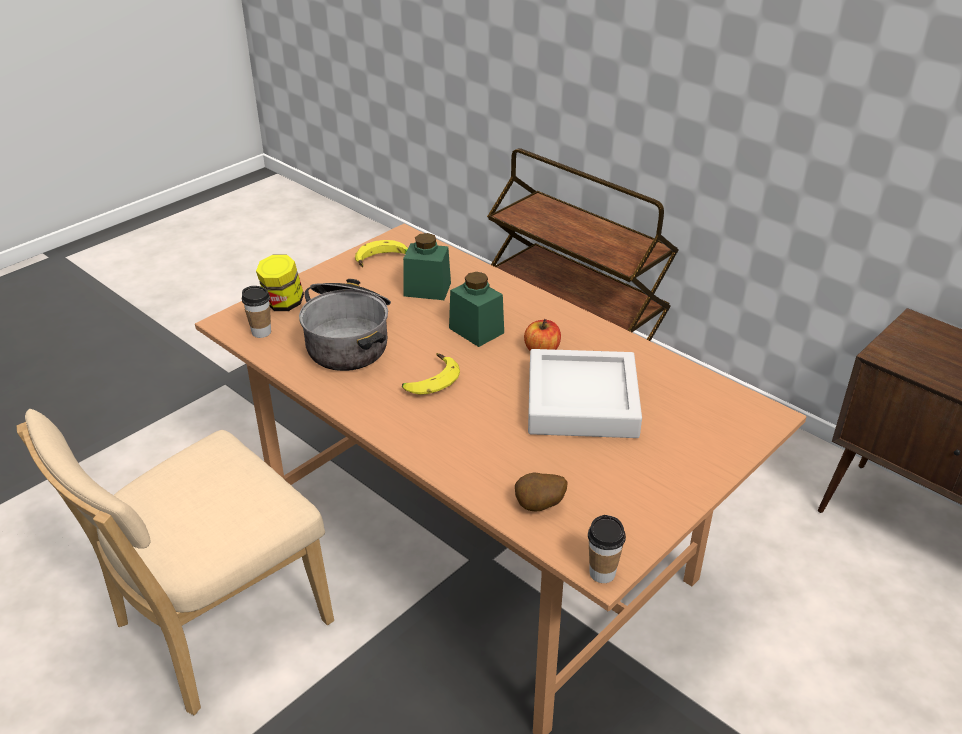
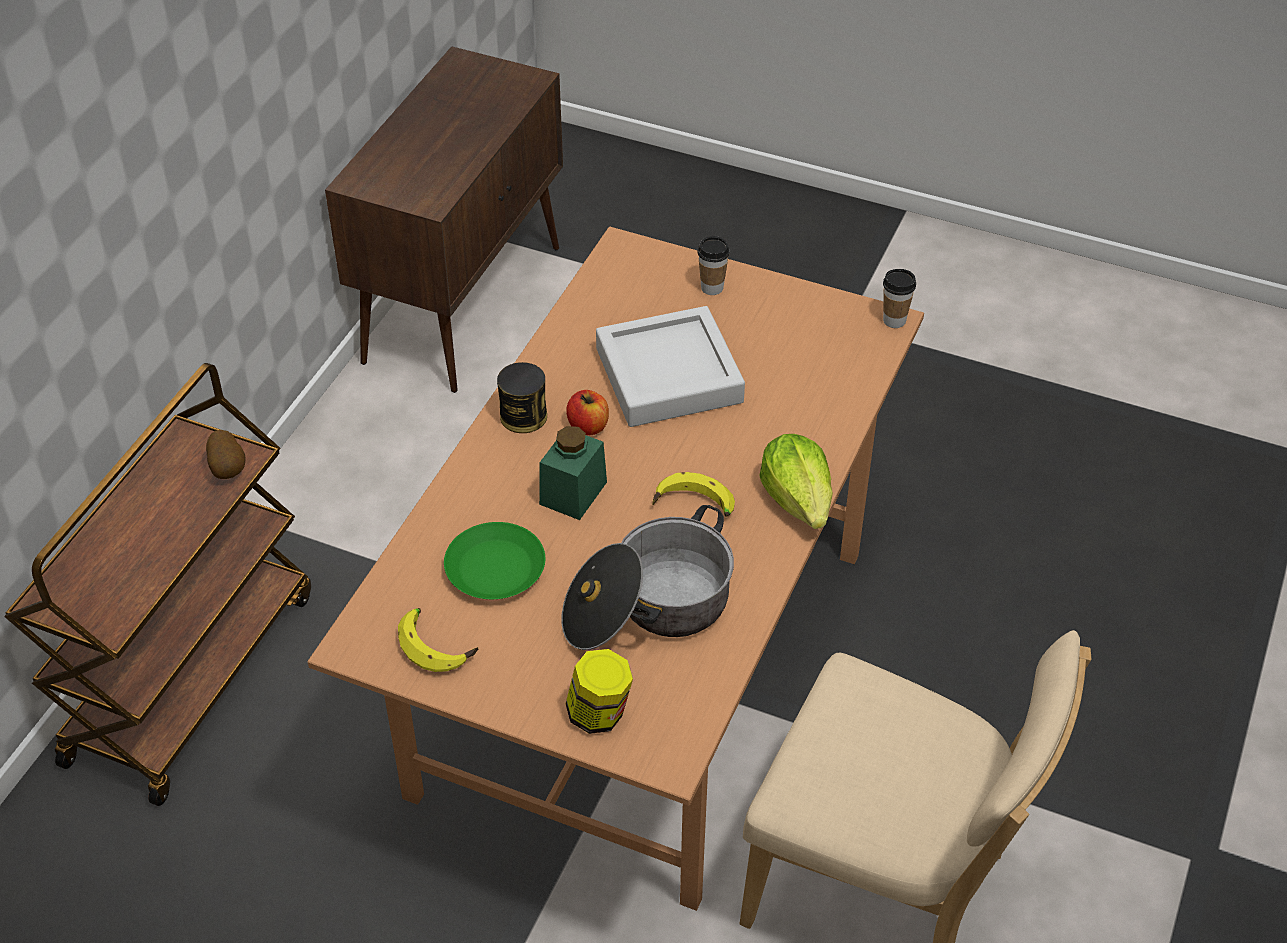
camera: 110 degrees left, 10 degrees up
cup [242,286,271,338] -> cup moved to [697,236,730,295]
green jar [403,233,451,300] -> green plate [444,522,545,599]
potato [515,473,568,512] -> potato moved to [206,430,245,479]
none -> can [497,362,547,433]
none -> lettuce [759,434,833,529]

